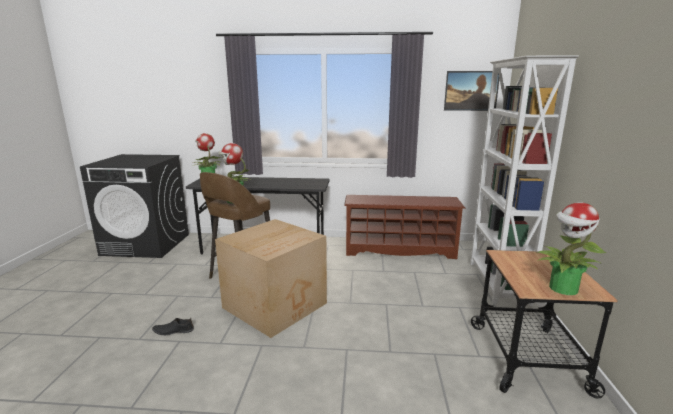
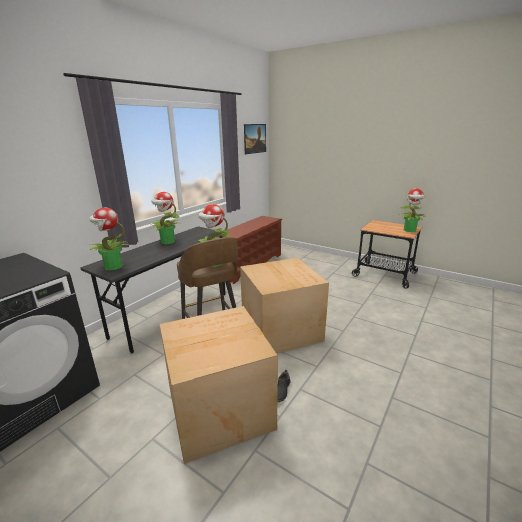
camera: 60 degrees left, 5 degrees up
white bookcase [470,55,579,306] -> none
none -> potted plant [151,192,181,244]
none -> cardboard box [160,306,278,464]

